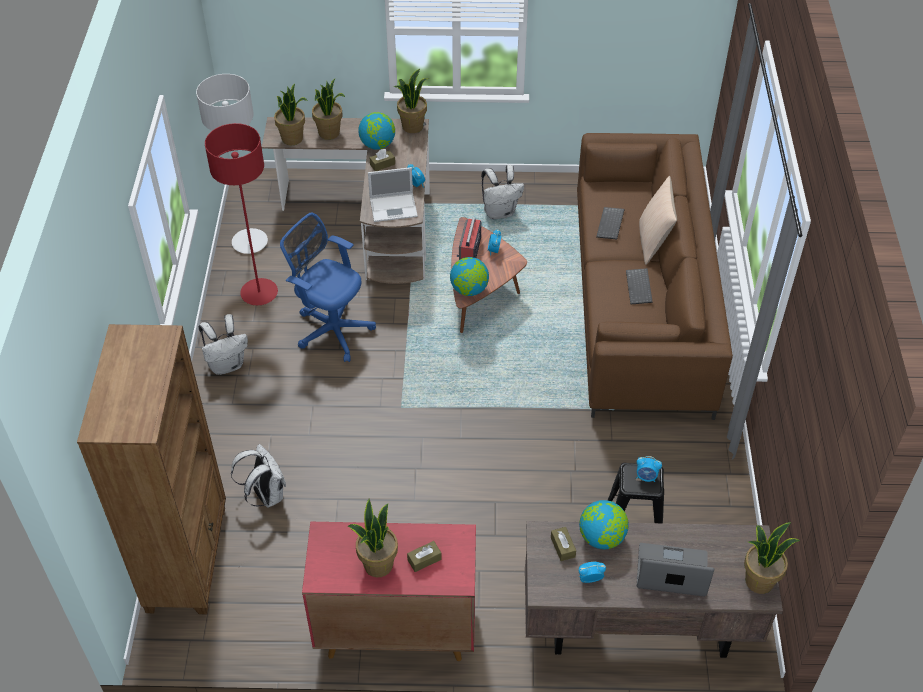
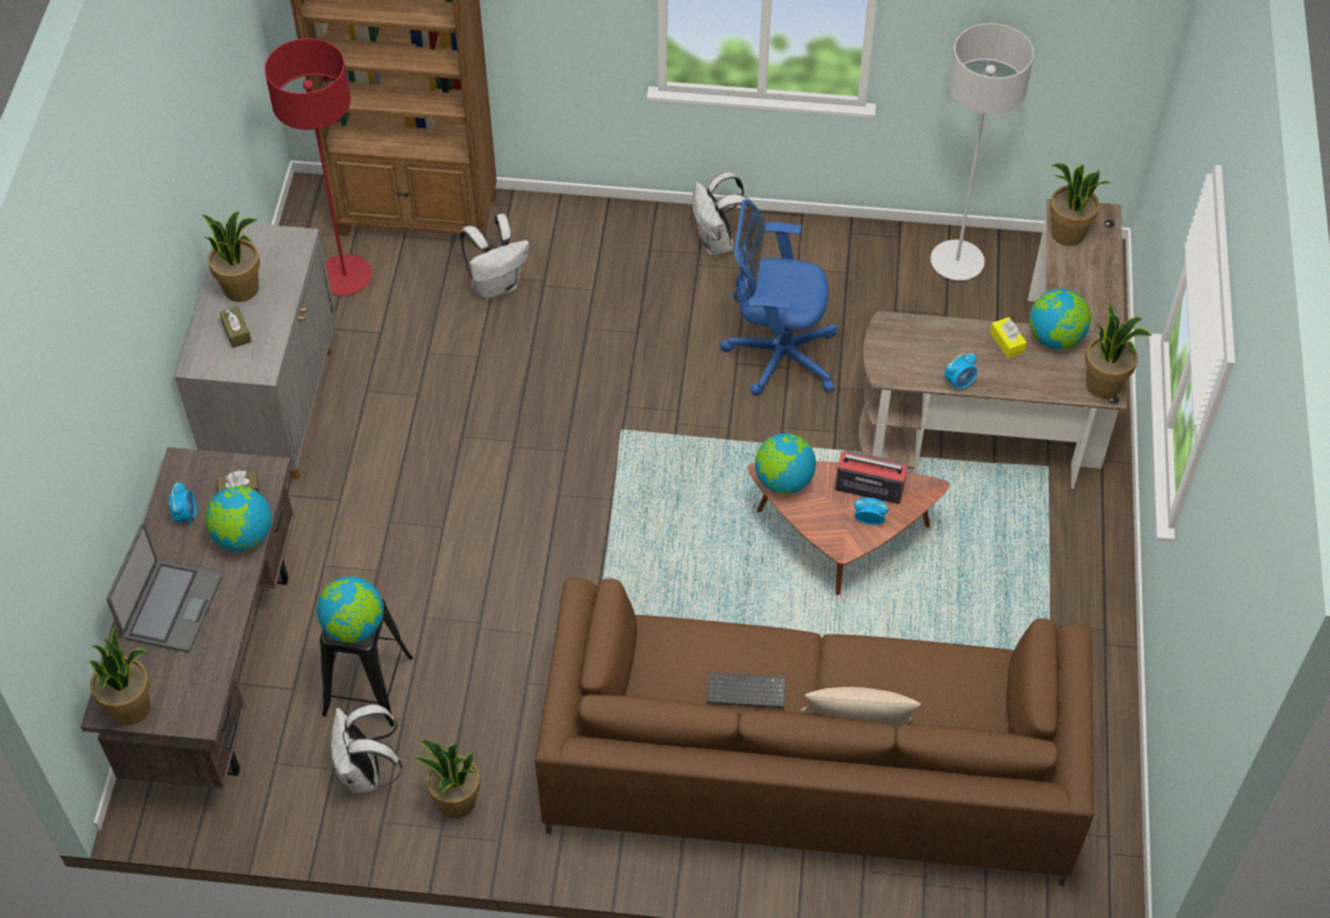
camera: 95 degrees right, 5 degrees up
red floor lamp [205,123,278,305] -> red floor lamp moved to [264,38,372,295]
blue office chair [280,213,376,362] -> blue office chair turned 120 degrees counterclockwise [720,199,837,396]
red cabinet [302,522,476,661] -> grey cabinet [175,221,337,479]
potted plant [312,79,345,140] -> potted plant moved to [413,740,481,818]
laptop [368,167,418,222] -> none
brown tissue box [370,149,395,171] -> yellow tissue box [990,317,1027,358]
white backpack [481,165,524,219] -> white backpack moved to [331,704,402,793]
keyboard [596,207,624,239] -> none
alarm clock [636,456,662,482] -> globe [317,577,384,643]

